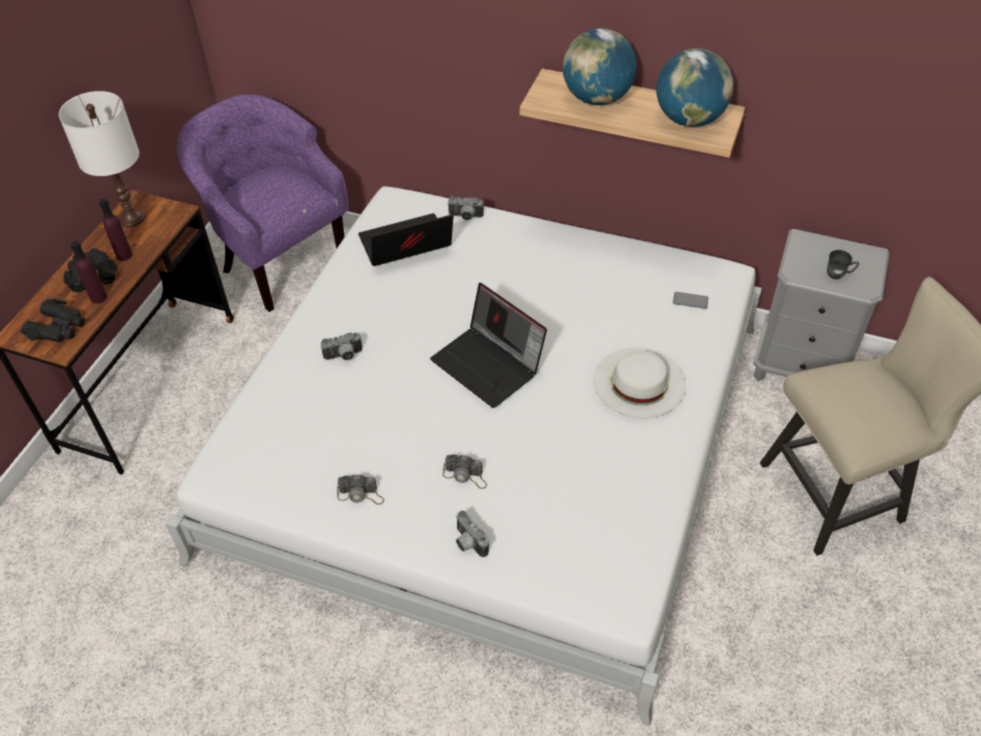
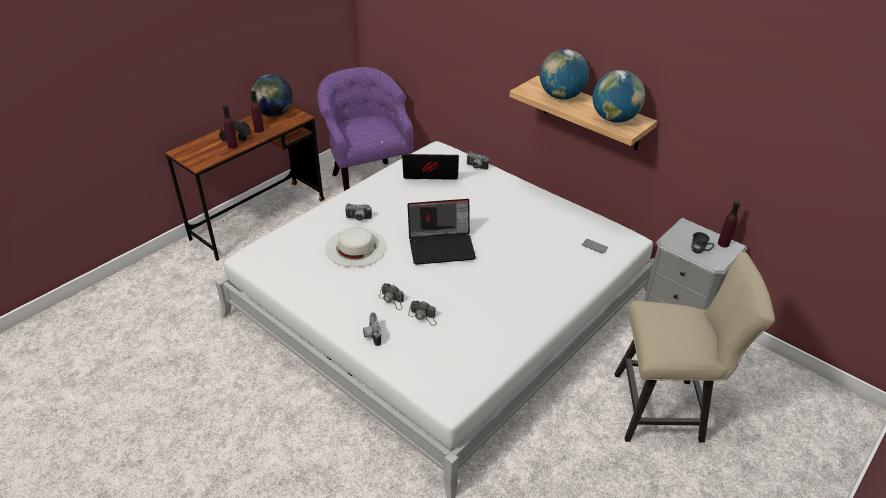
camera: 20 degrees right, 10 degrees down
black binoculars [20,299,85,342] -> none
white table lamp [59,91,145,227] -> globe [251,74,293,117]
camera [337,474,384,505] -> camera moved to [408,301,437,326]
laptop [430,283,547,408] -> laptop turned 75 degrees counterclockwise [408,199,476,265]
white hat [593,347,686,418] -> white hat moved to [326,227,387,267]
none -> purple bottle [718,201,740,248]

